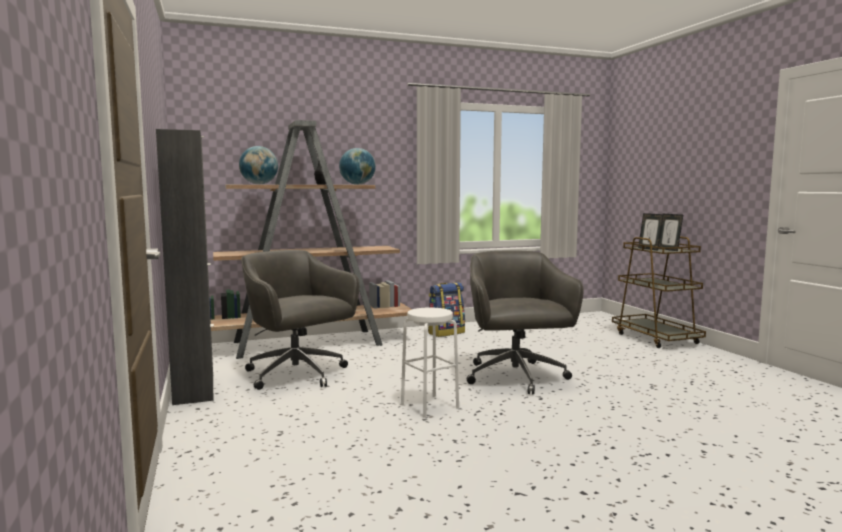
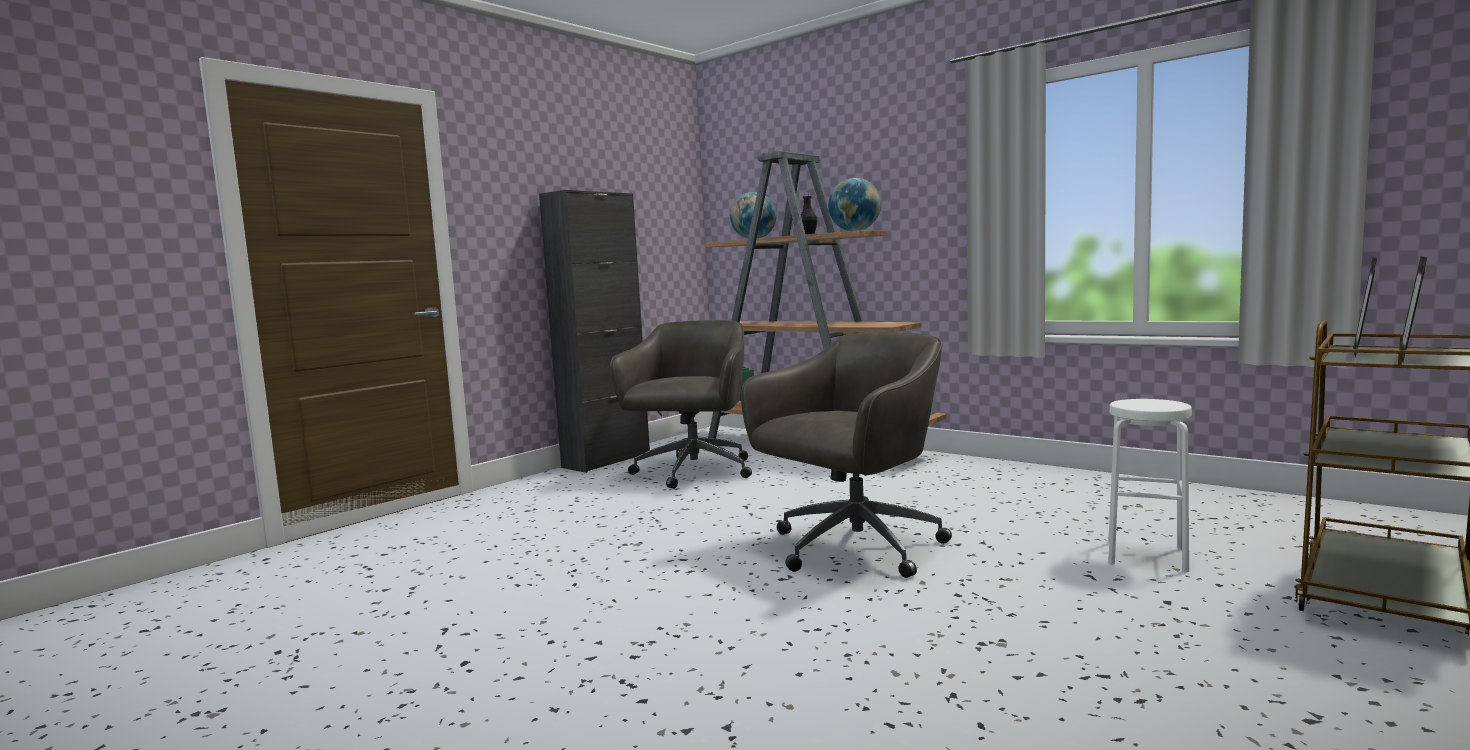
camera: 60 degrees right, 0 degrees up
white stool [401,308,459,418] -> white stool moved to [1108,399,1192,573]
backpack [428,282,465,337] -> none

